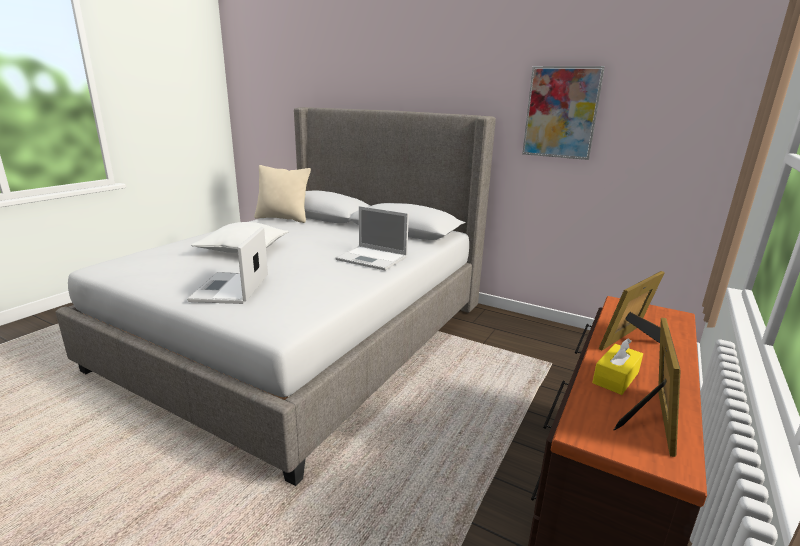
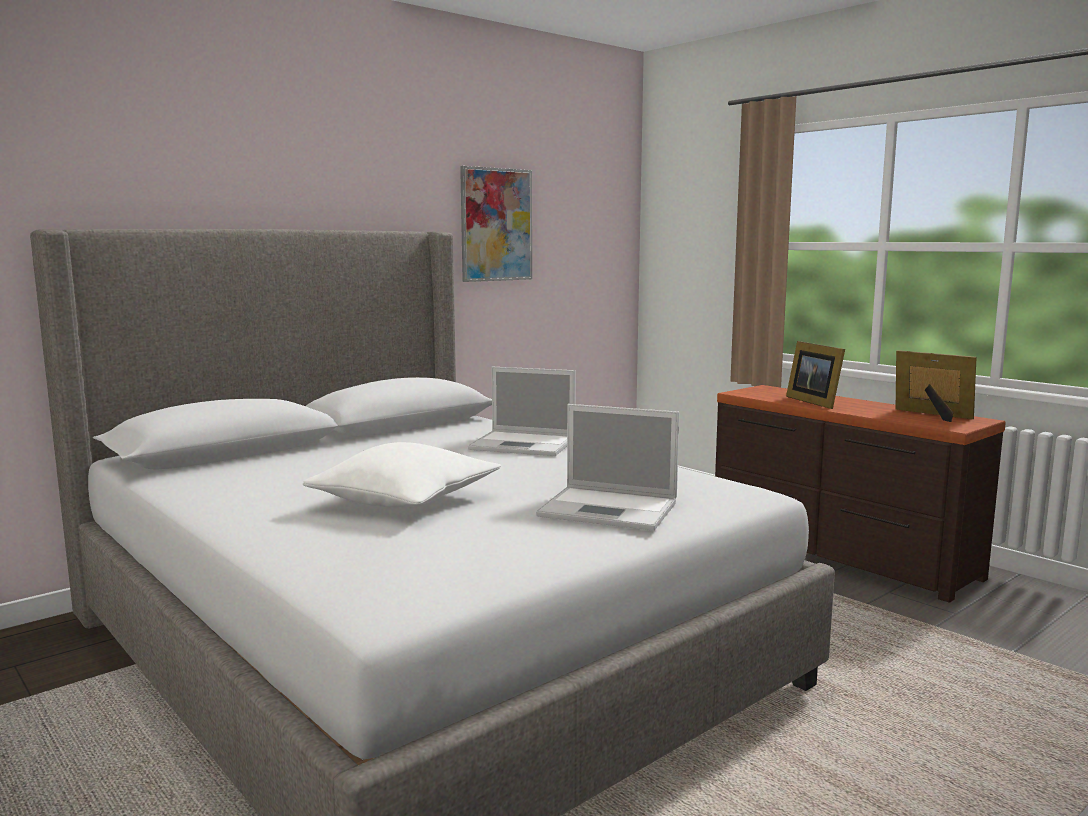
camera: 70 degrees left, 10 degrees down
beige pillow [254,165,311,223] -> none
laptop [335,206,409,271] -> laptop turned 60 degrees clockwise [468,367,576,456]
yellow tissue box [592,338,643,395] -> none

